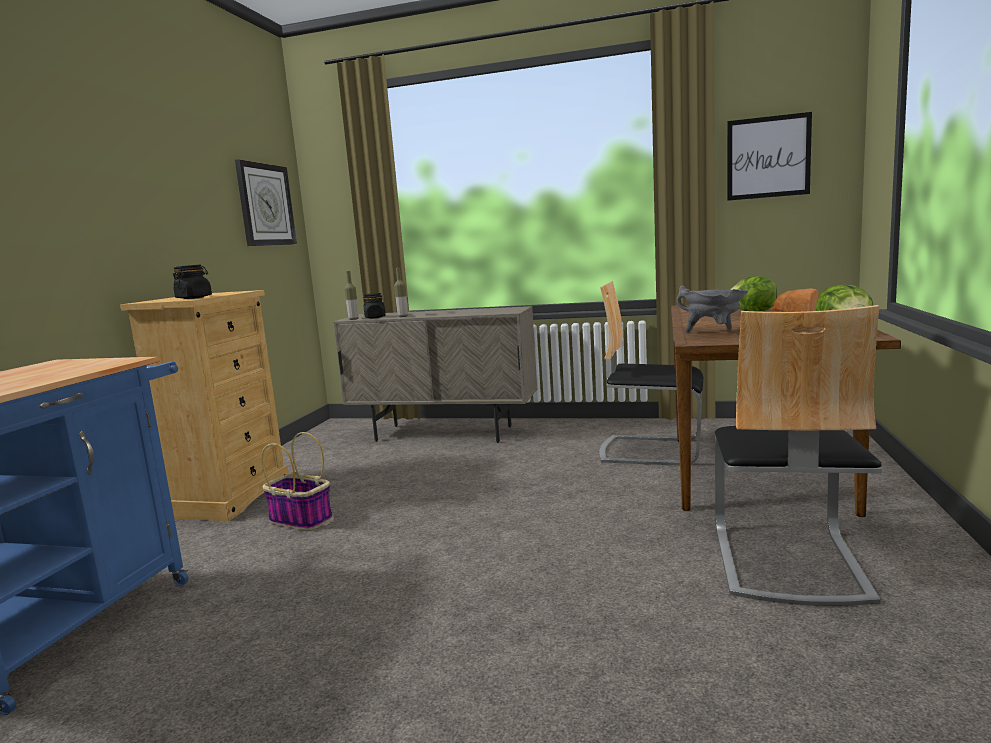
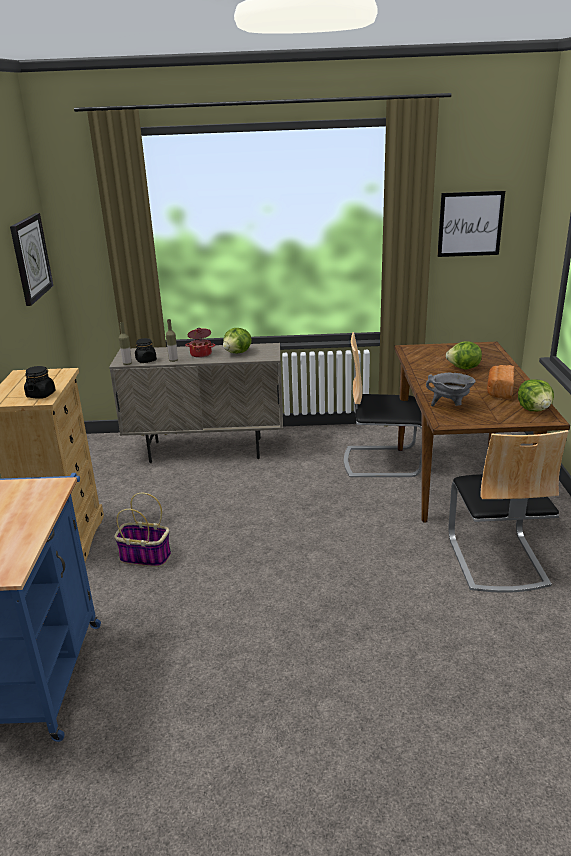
camera: 15 degrees left, 15 degrees up
none -> cooking pot [185,328,215,358]
none -> lettuce [223,328,252,353]

